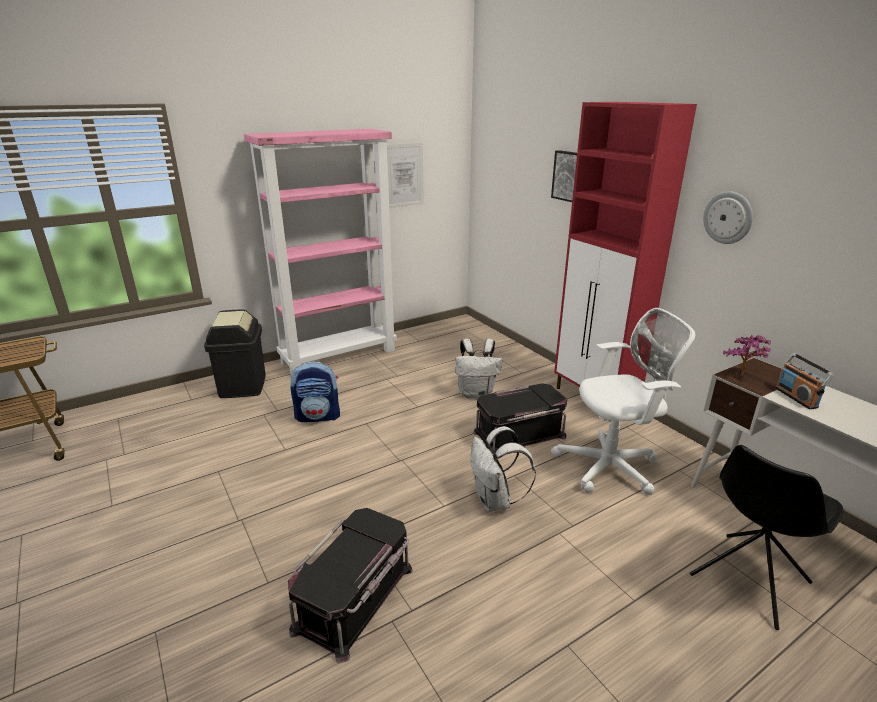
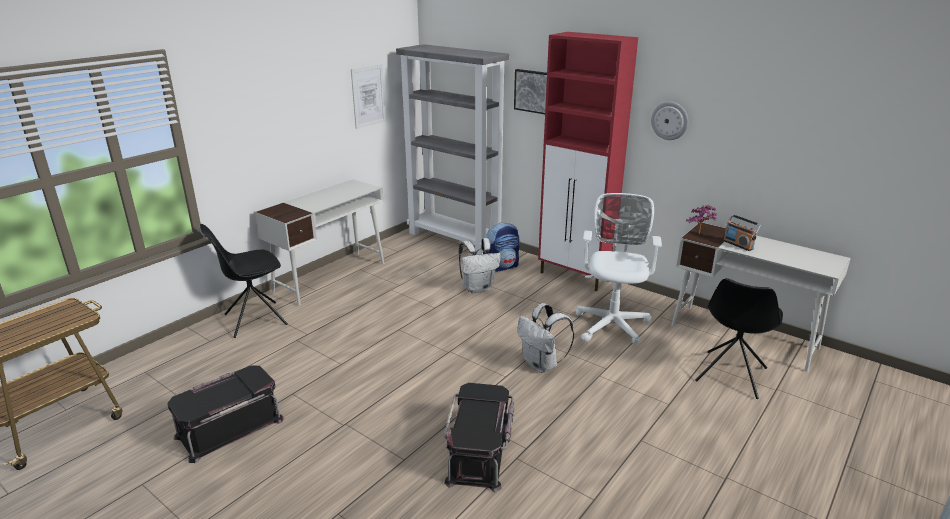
camera: 20 degrees left, 0 degrees up
black trash can [204,309,266,398] -> black chair [199,224,288,338]
pink bookcase [244,129,397,376] -> white desk [255,179,384,305]
backpack [291,361,340,422] -> backpack moved to [486,222,519,272]
black storage box [473,383,567,454] -> black storage box moved to [167,365,284,463]
white office chair [551,308,695,495] -> white office chair turned 45 degrees counterclockwise [575,193,662,345]
none -> grey bookcase [396,44,509,255]

